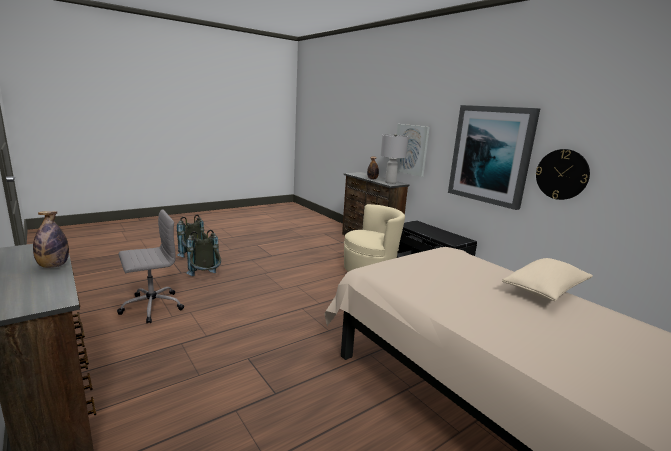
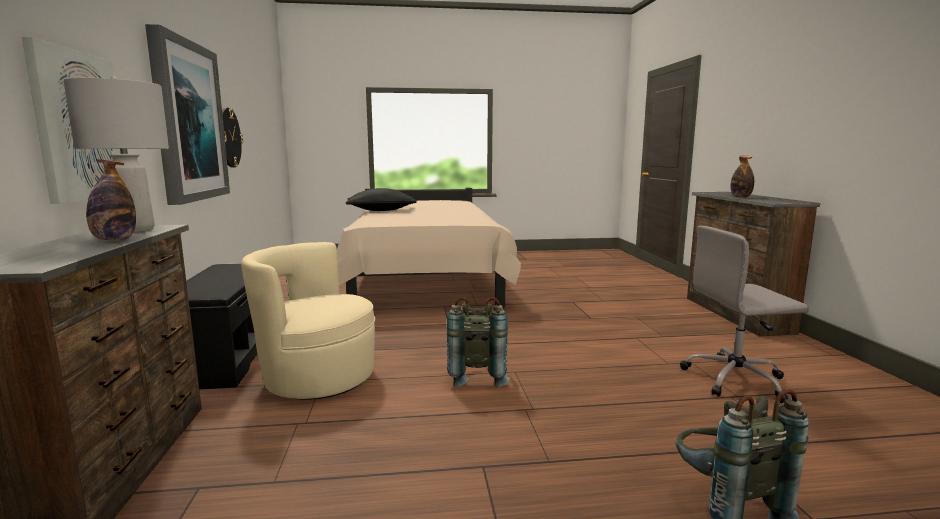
camera: 150 degrees left, 5 degrees down
grey backpack [186,230,221,276] -> grey backpack moved to [447,297,510,387]
beige pillow [502,258,593,301] -> black pillow [346,188,416,211]

